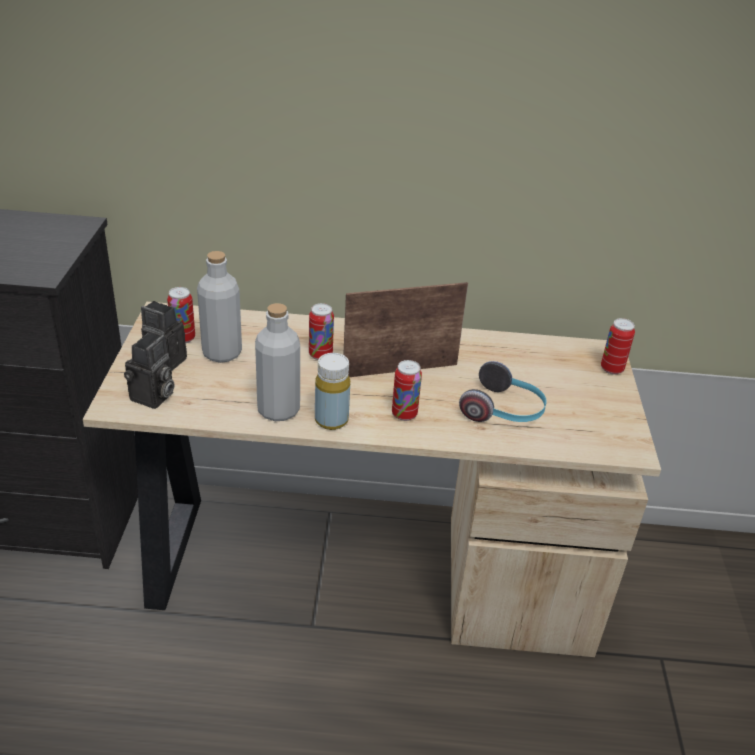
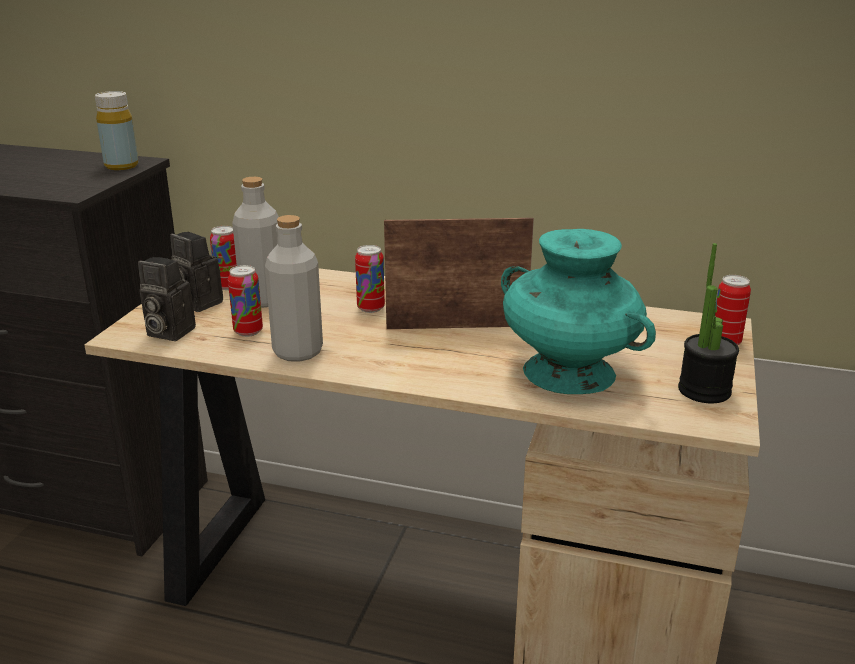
camera: 15 degrees right, 10 degrees down
camera [124,333,174,409] -> camera turned 75 degrees clockwise [138,257,196,341]
yellow bottle [315,353,350,430] -> yellow bottle moved to [95,91,139,170]
can [392,360,422,421] -> can moved to [228,265,263,337]
headphones [459,361,547,422] -> turquoise vase [501,229,656,394]
none -> potted plant [678,243,739,404]

